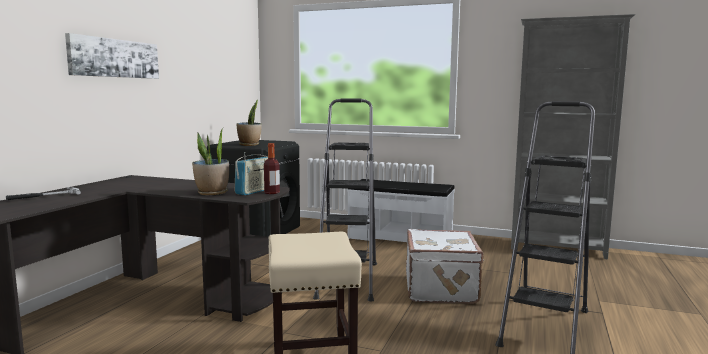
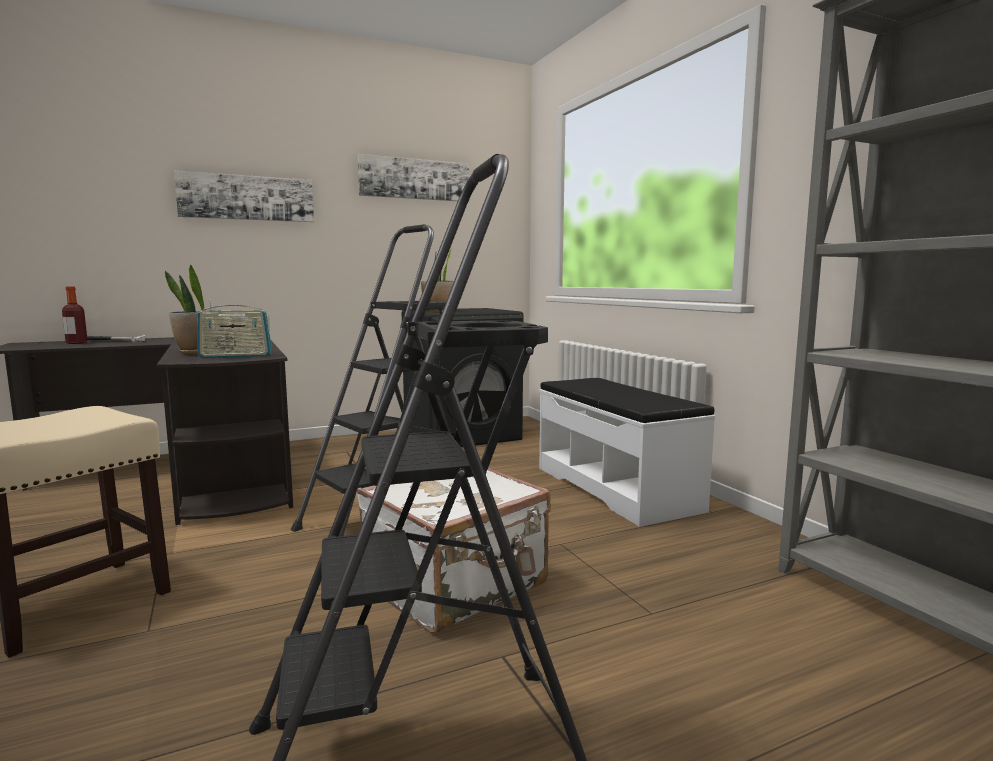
camera: 45 degrees right, 0 degrees up
bottle [264,143,280,194] -> bottle moved to [62,287,88,344]
none -> picture [357,154,469,202]

